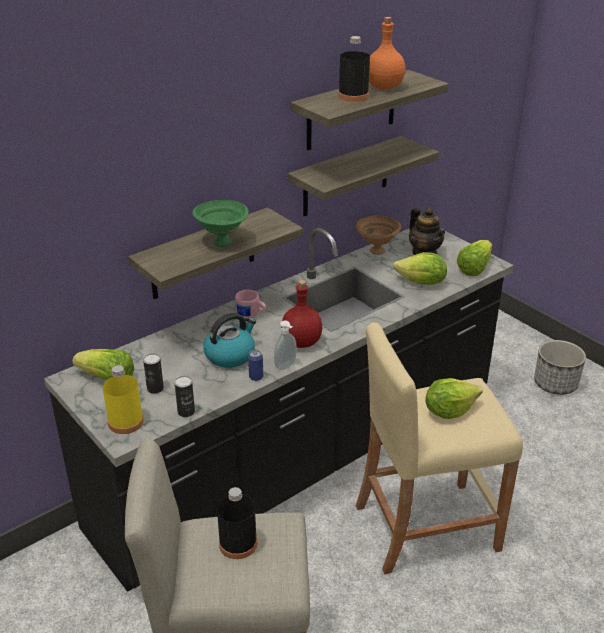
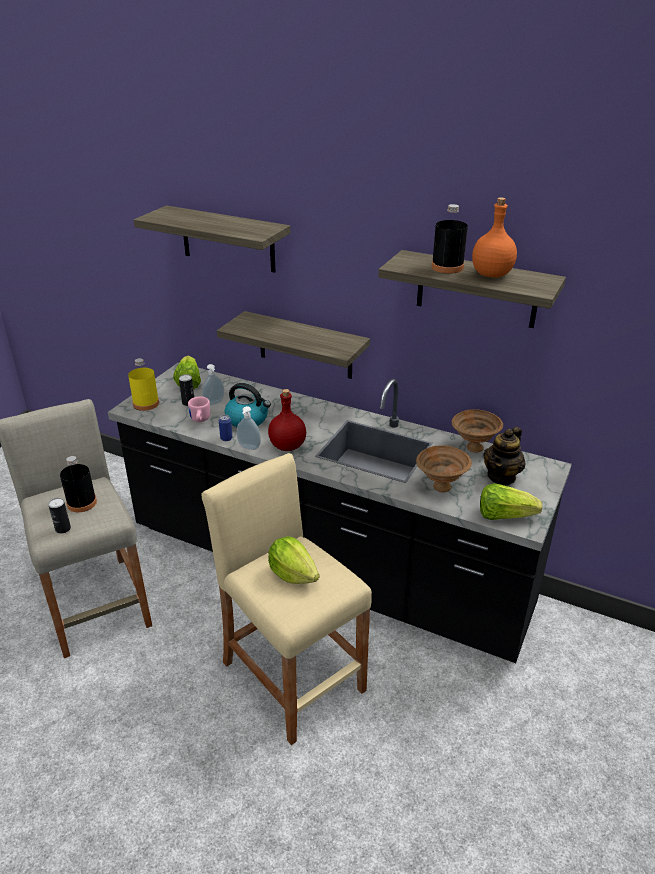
camera: 65 degrees right, 0 degrees up
can [174,376,195,417] -> can moved to [48,498,71,534]
green bowl [192,200,249,247] -> none
pink mug [235,290,266,318] -> pink mug moved to [188,397,210,422]
shelf [288,136,439,216] -> shelf moved to [134,205,290,273]
lettuce [393,252,447,285] -> brown bowl [416,445,472,492]
planter [534,340,586,395] -> none
none -> soap dispenser [202,364,224,405]

